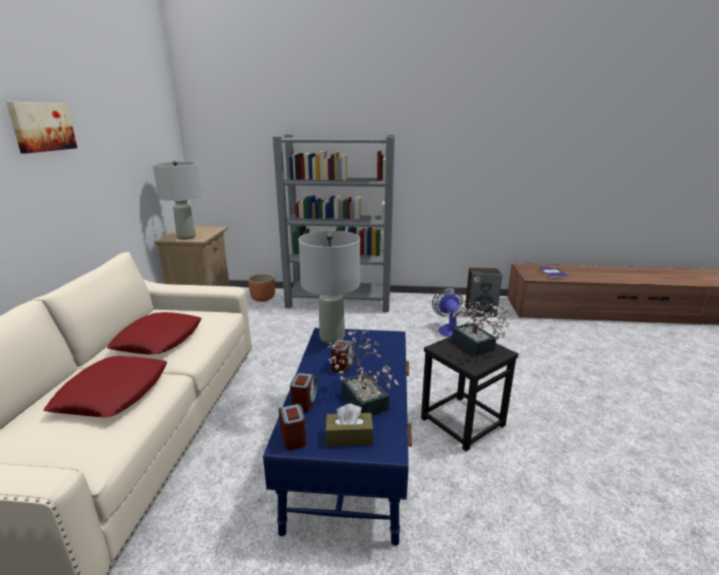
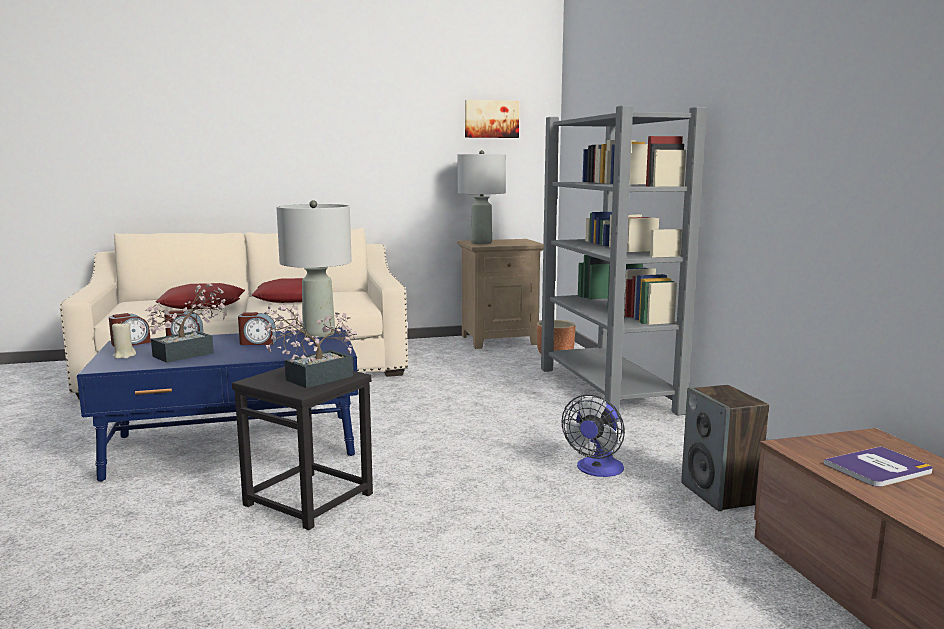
camera: 70 degrees right, 10 degrees down
picture [6,102,77,153] -> picture moved to [465,100,519,138]
brown tissue box [325,404,374,447] -> beige candle [112,322,136,359]
fan [432,287,463,337] -> fan turned 150 degrees clockwise [562,394,625,477]

